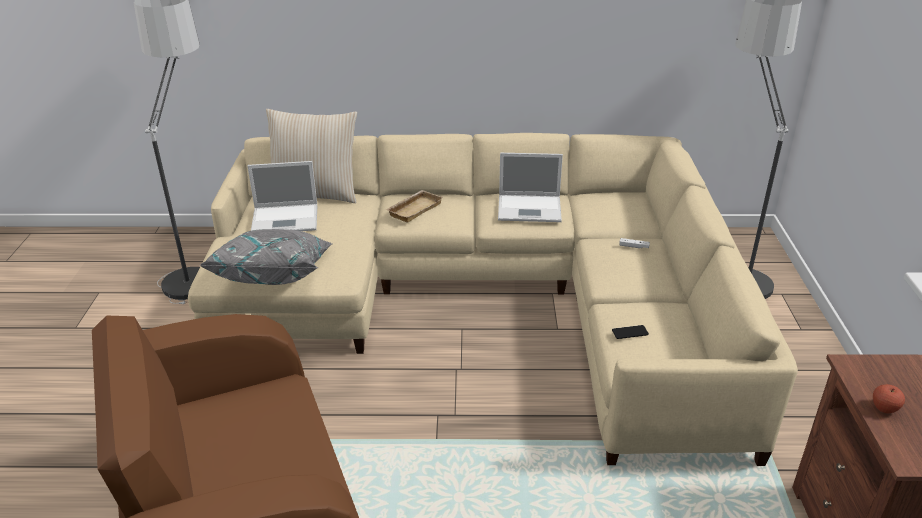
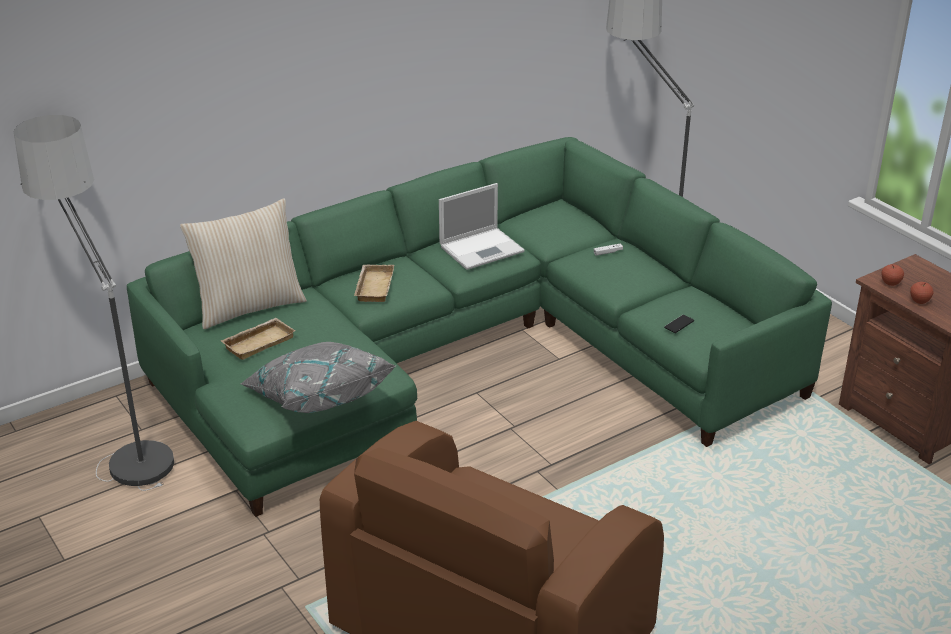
camera: 35 degrees left, 0 degrees up
beige sofa [188,133,798,466] -> green sofa [127,137,832,517]
laptop [247,161,317,231] -> beige tray [221,318,295,360]
none -> apple [881,264,904,286]

